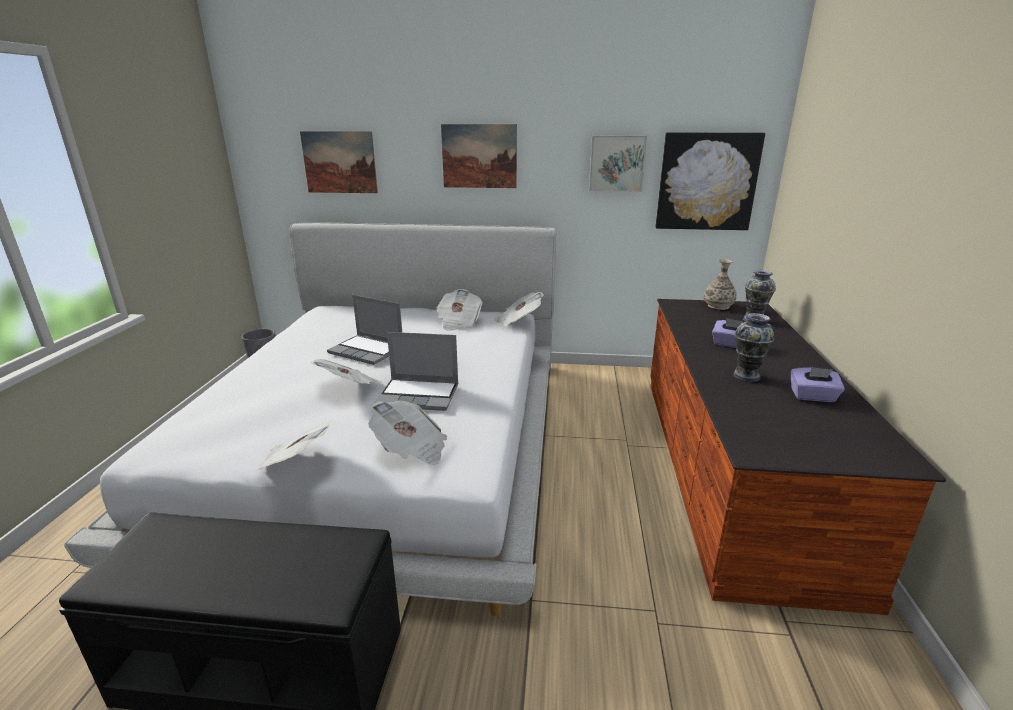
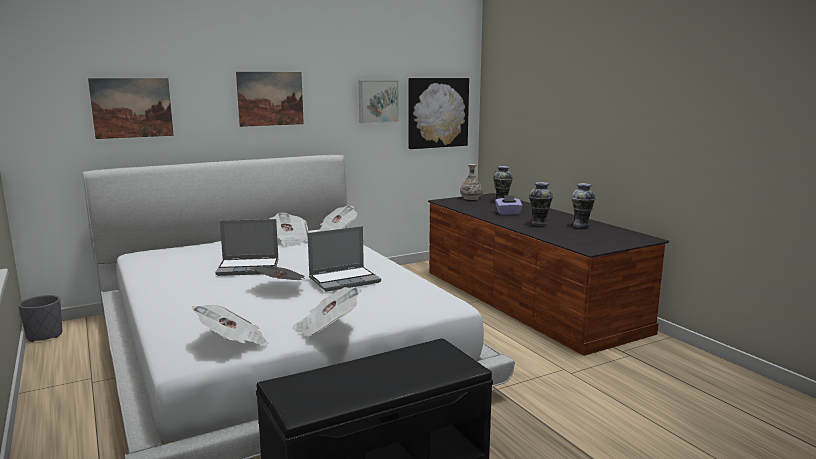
camera: 35 degrees left, 10 degrees down
newspaper [368,401,447,465] -> newspaper moved to [192,305,268,345]
purple tissue box [791,367,845,402] -> vase [571,183,596,228]

